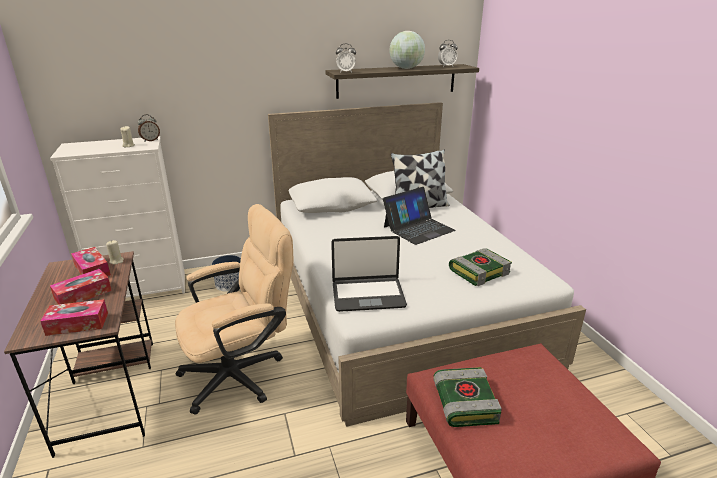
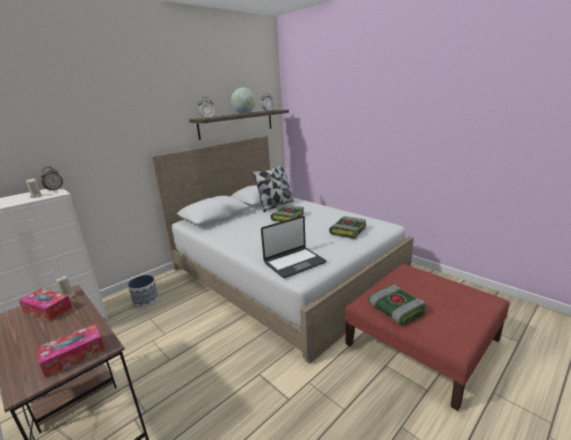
camera: 25 degrees left, 5 degrees down
tissue box [50,269,112,305] -> none
beige office chair [175,204,293,415] -> none
laptop [383,187,456,245] -> book [271,205,304,222]

